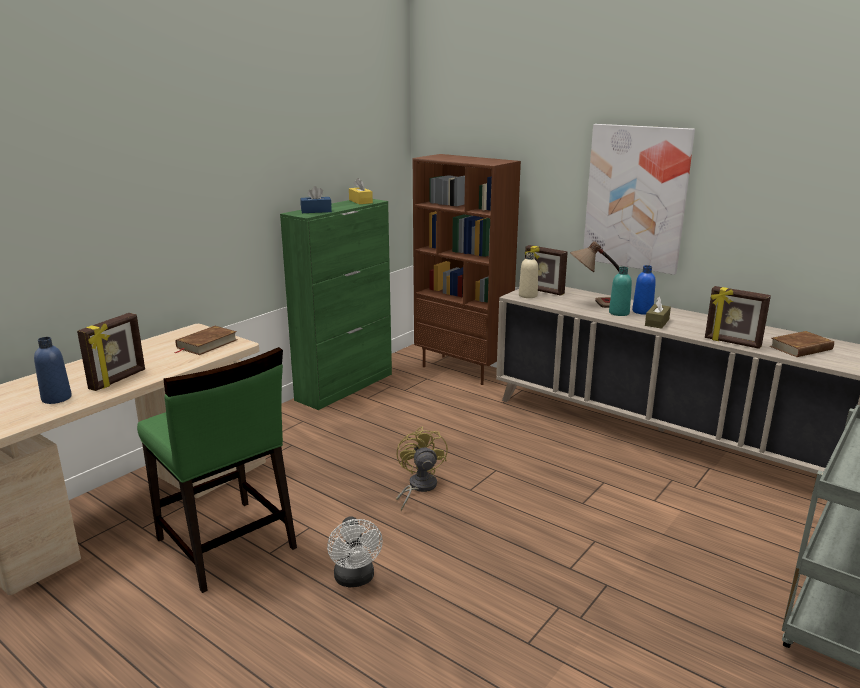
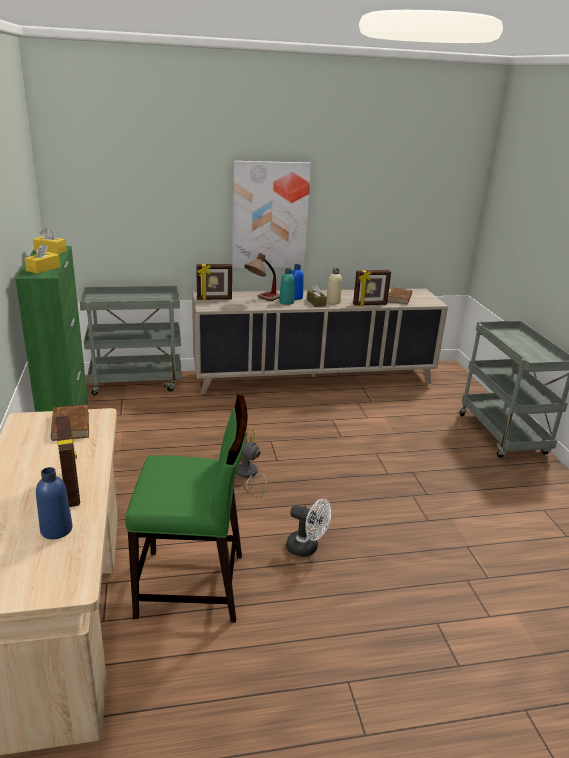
camera: 50 degrees left, 5 degrees up
blue tissue box [300,186,332,213] -> yellow tissue box [24,244,60,274]
brown bookcase [413,154,521,385] -> grey cart [80,285,182,395]
beige bottle [519,252,538,298] -> beige bottle moved to [326,268,342,304]

